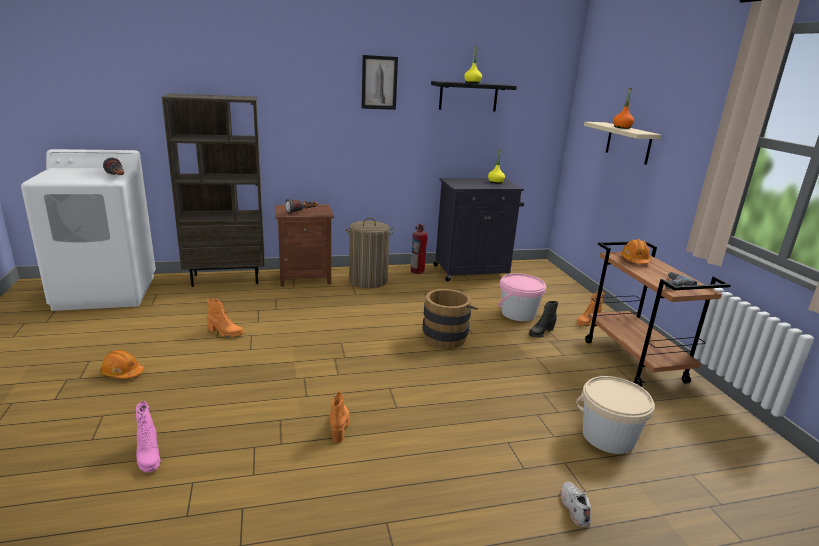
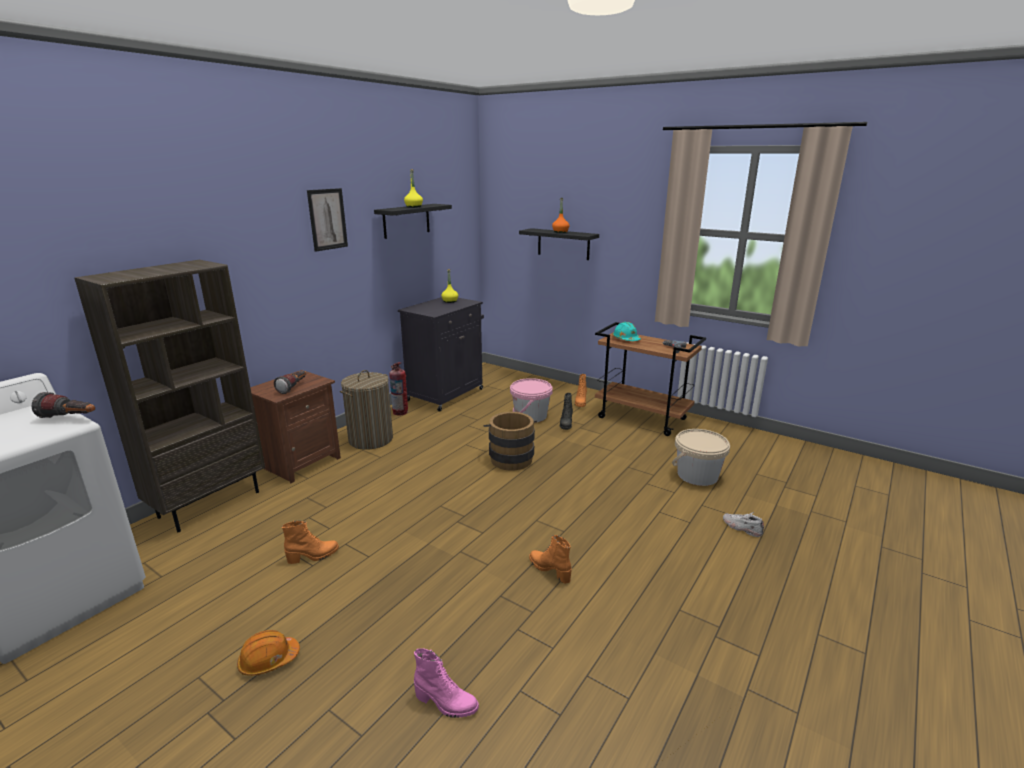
camera: 40 degrees left, 0 degrees up
beige shelf [584,122,661,165] -> black shelf [519,228,599,260]
orange hard hat [621,239,651,264] -> turquoise hard hat [613,322,641,341]

